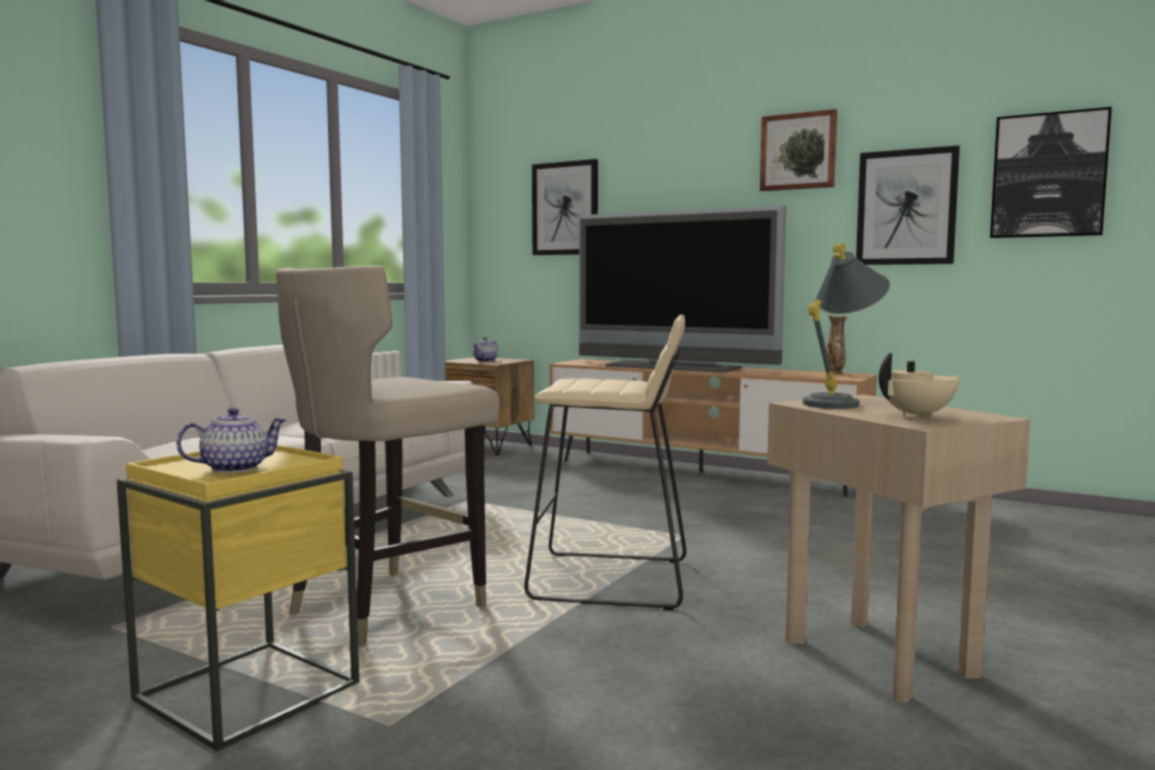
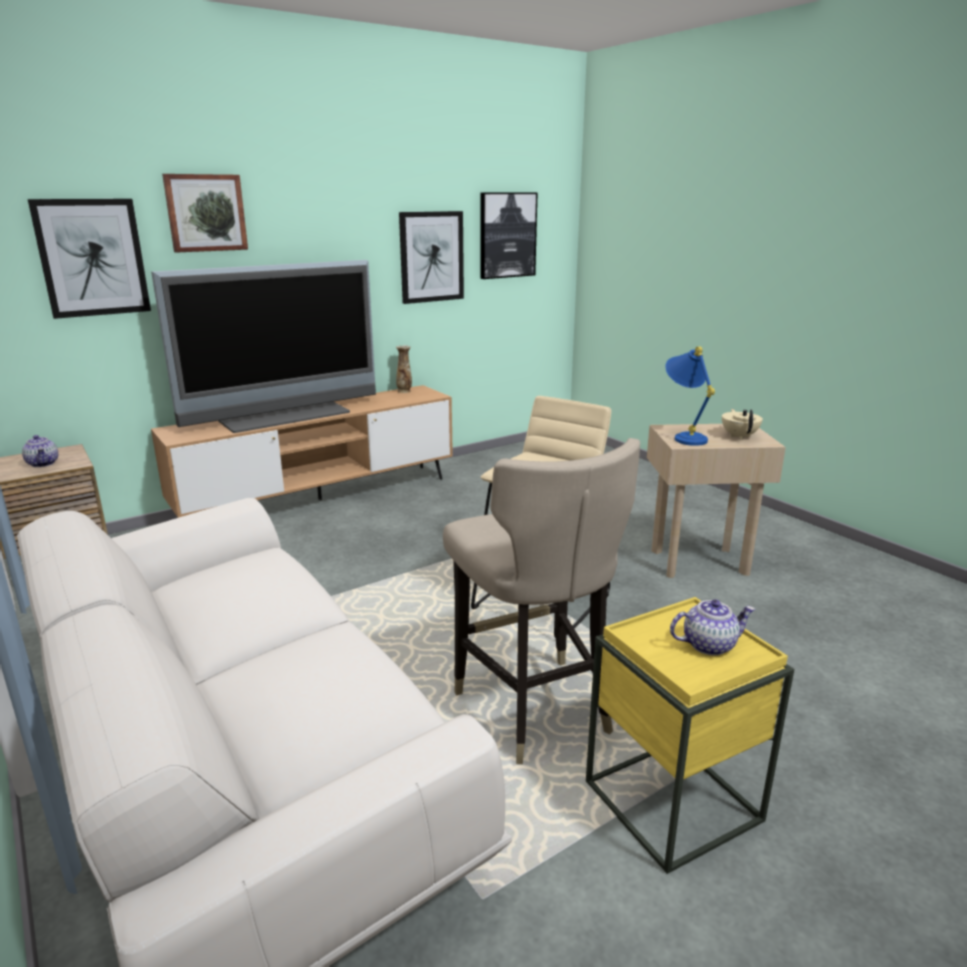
camera: 65 degrees left, 15 degrees up
teapot [177,407,287,473] -> teapot turned 90 degrees clockwise [670,600,756,656]
picture [760,109,837,191] -> picture moved to [162,174,248,253]
grey table lamp [803,243,890,409] -> blue table lamp [665,346,715,446]

